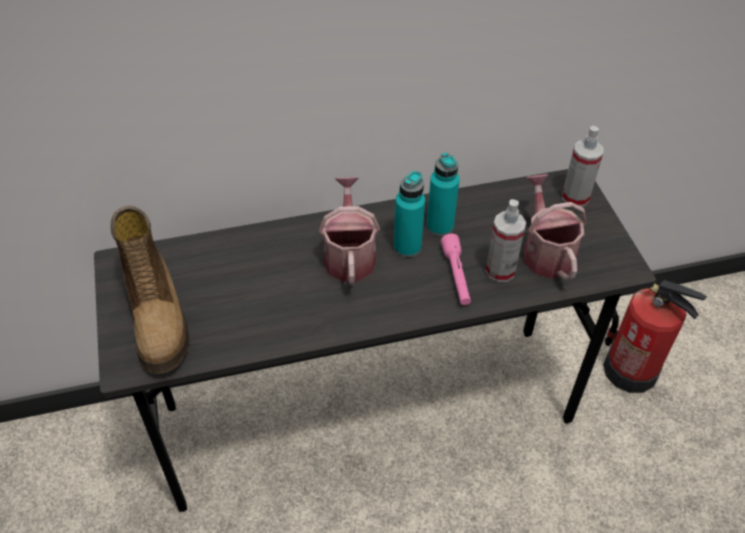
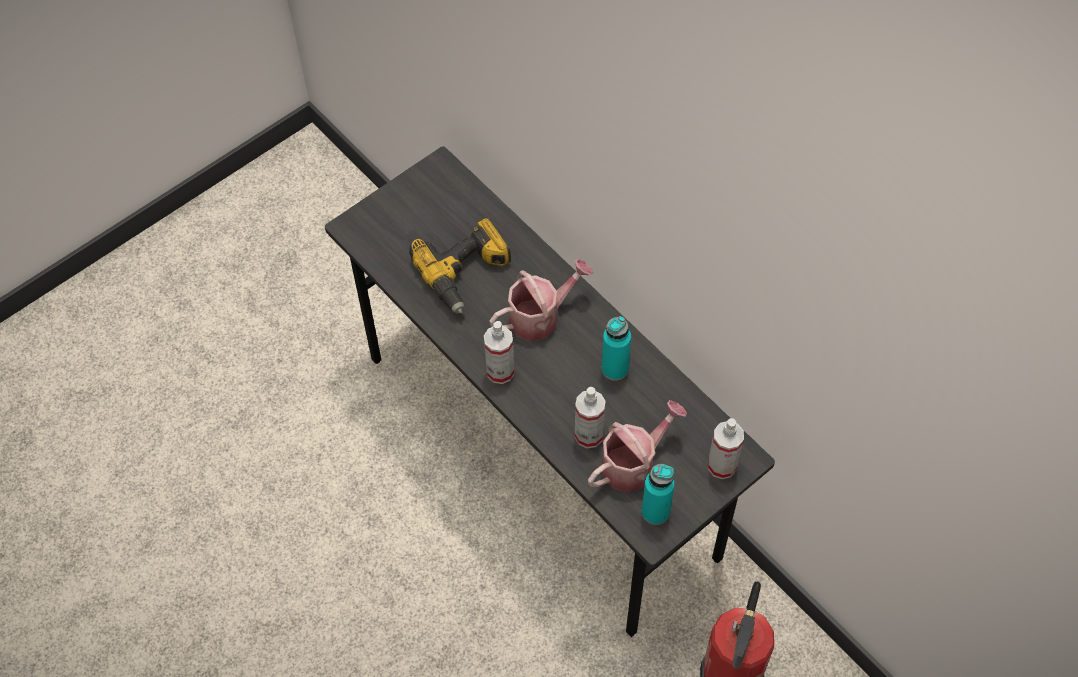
camera: 65 degrees right, 10 degrees up
boot [111,206,189,374] -> none
turquoise bottle [394,171,425,257] -> turquoise bottle moved to [641,464,675,525]
pink flashlight [441,234,471,305] -> none
none -> power drill [409,217,511,314]
none -> spray bottle [484,321,515,384]

